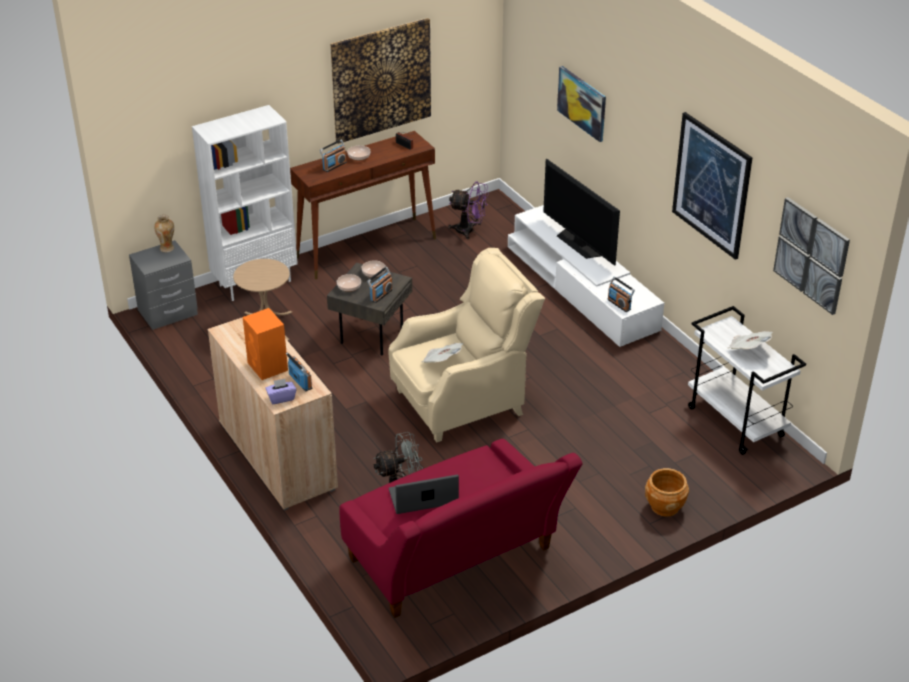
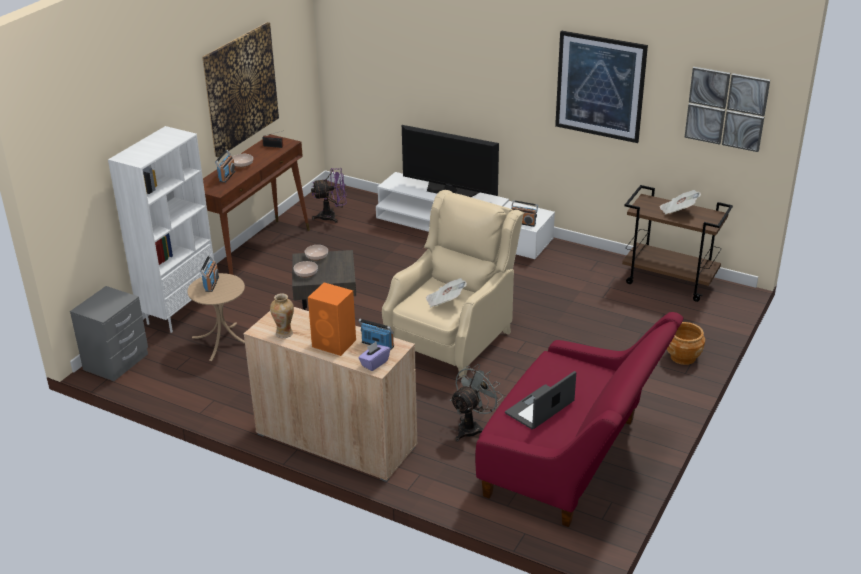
camera: 30 degrees left, 5 degrees down
vase [154,215,174,252] -> vase moved to [270,293,294,338]
radio [367,267,393,303] -> radio moved to [200,255,219,292]
picture [557,66,606,142] -> none
white cart [688,306,806,455] -> brown cart [622,185,733,302]

